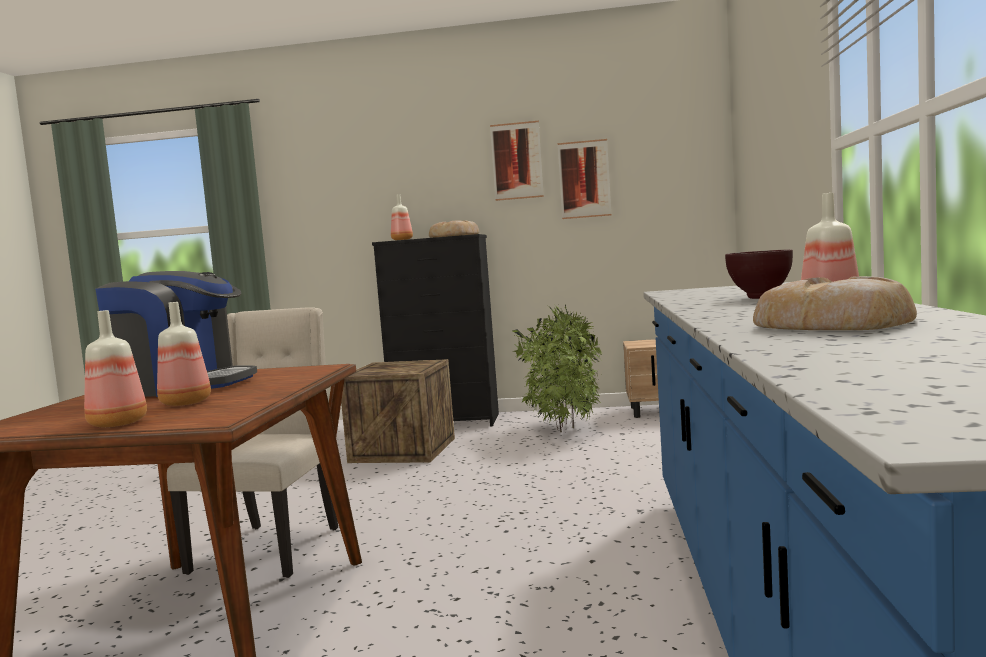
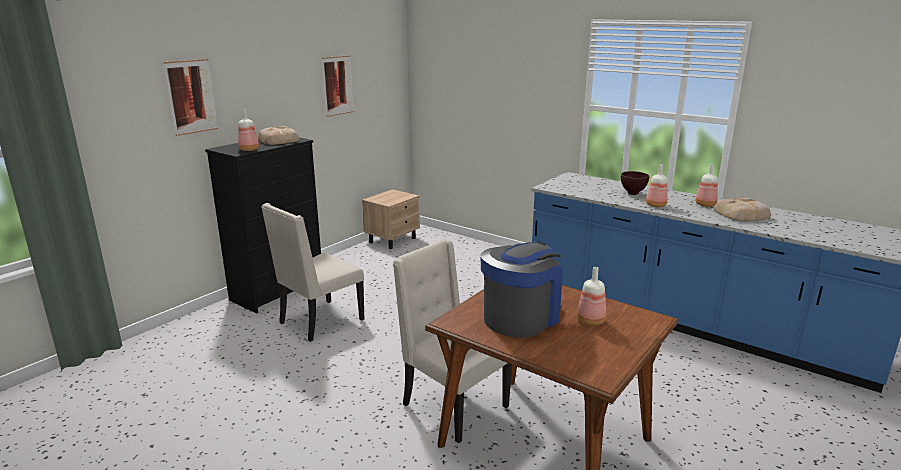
camera: 60 degrees left, 15 degrees up
bottle [84,310,147,427] -> bottle moved to [646,165,667,207]
crate [341,359,455,463] -> beige chair [261,203,364,342]
picture [490,121,544,201] -> picture moved to [164,59,218,136]
potted plant [512,304,603,432] -> none

